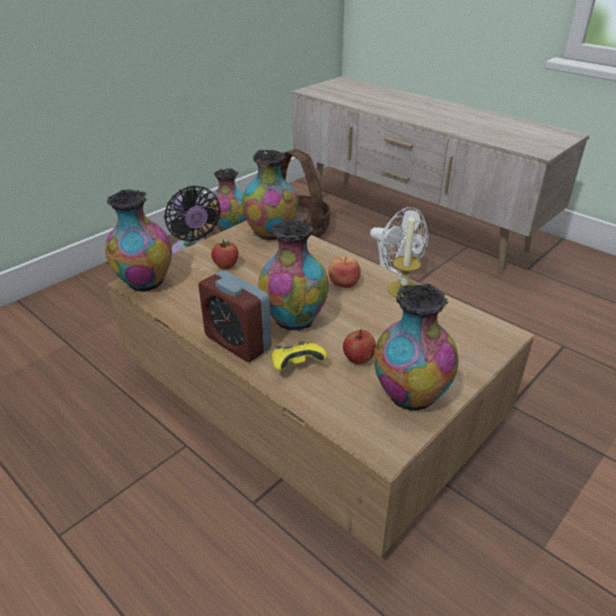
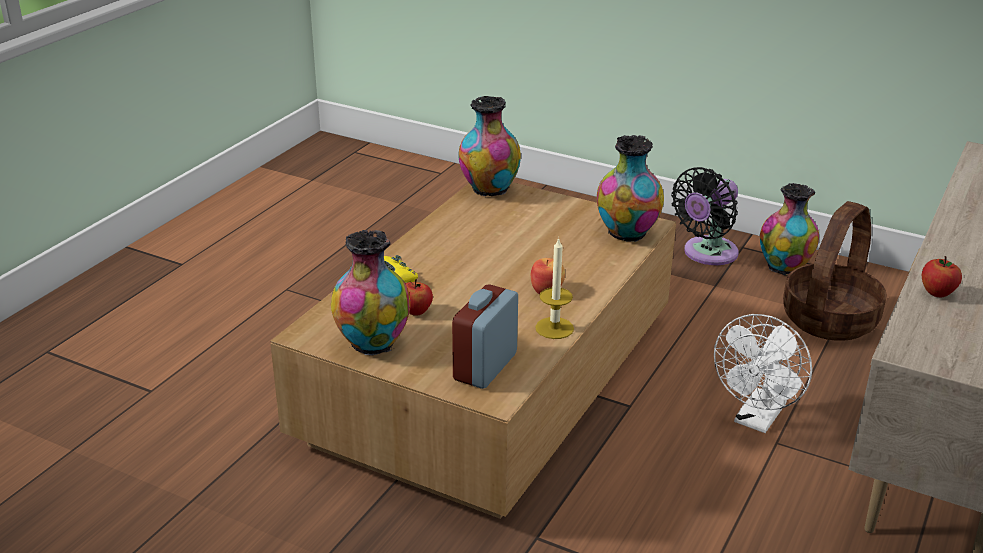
camera: 75 degrees right, 5 degrees down
alarm clock [198,271,272,362] -> alarm clock moved to [452,284,518,389]
apple [211,240,239,269] -> apple moved to [922,256,962,297]
vase [258,219,329,331] -> none

